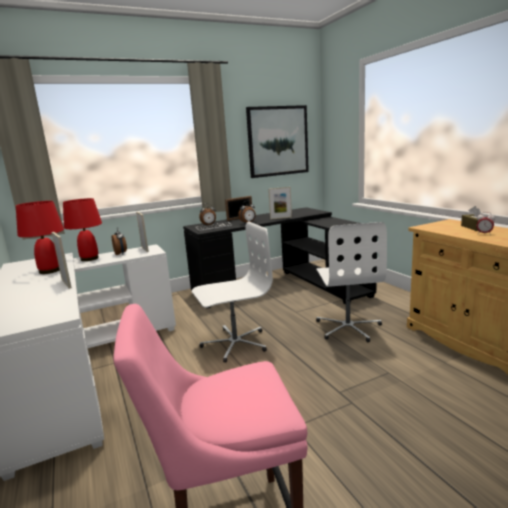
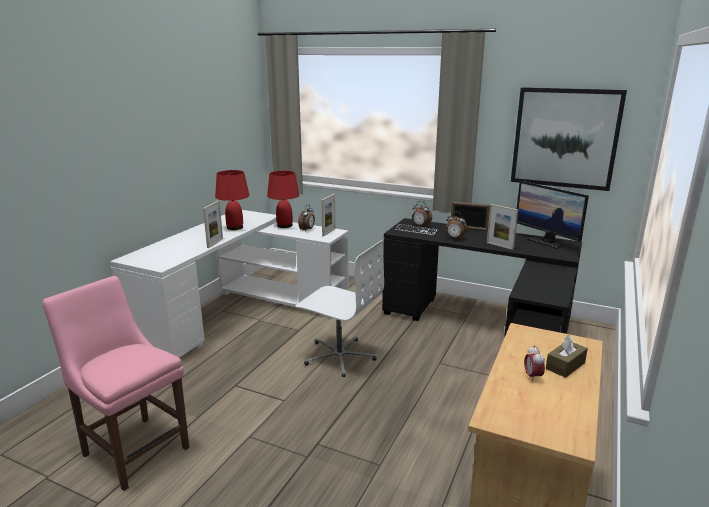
camera: 50 degrees right, 5 degrees up
white office chair [316,222,387,342] -> none
none -> monitor [517,181,589,249]

